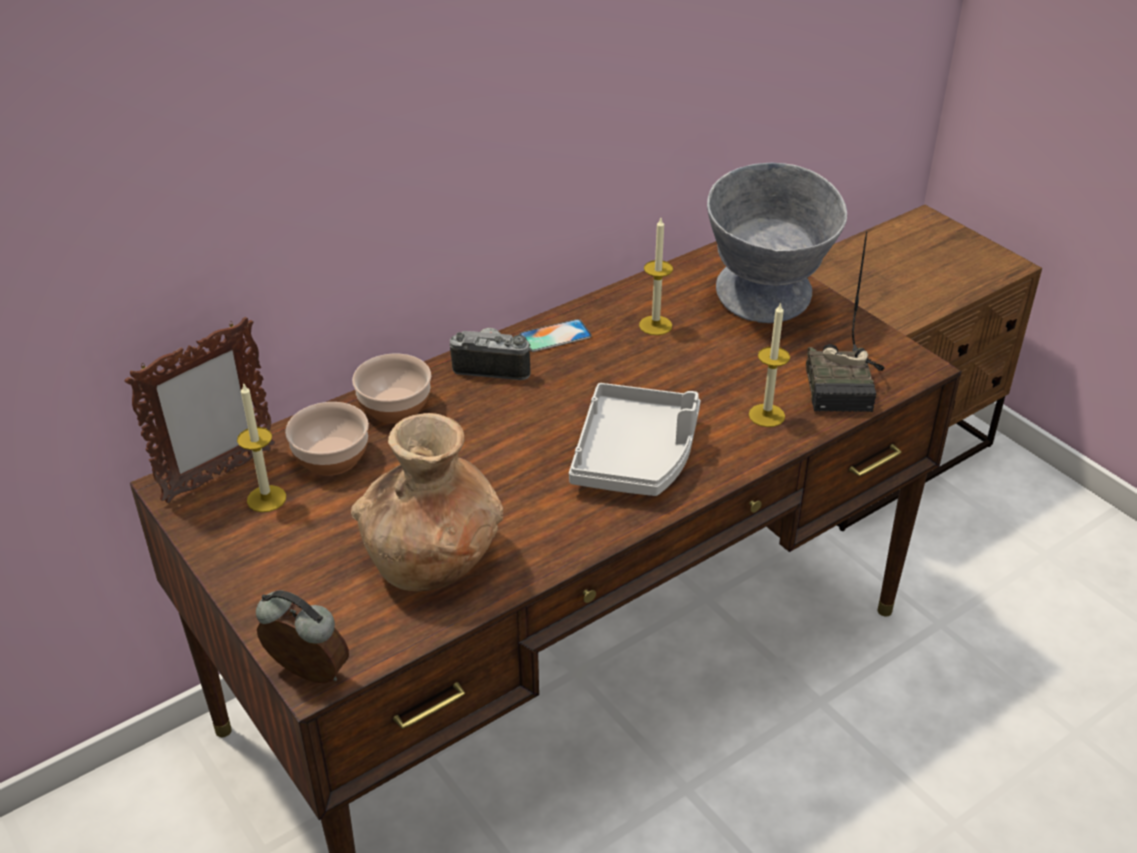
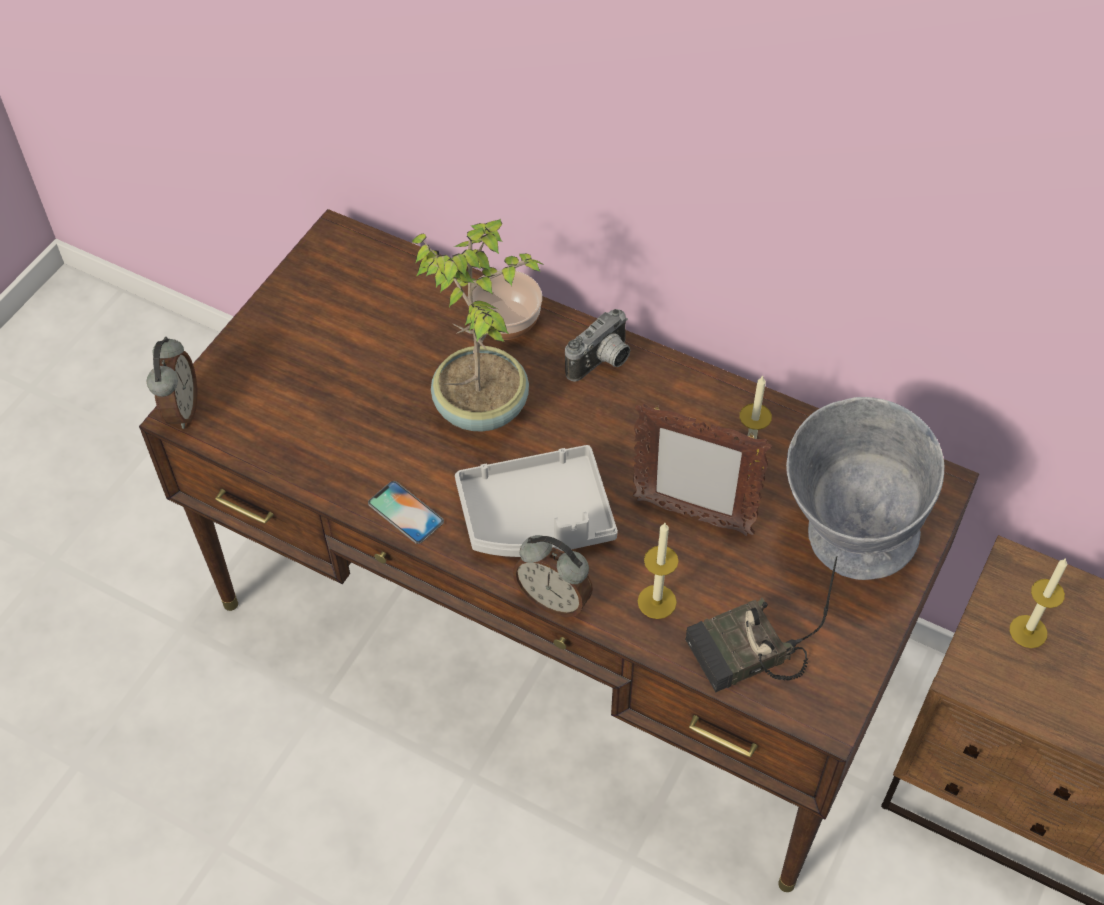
camera: 65 degrees right, 15 degrees up
picture frame [125,317,275,503] -> picture frame moved to [633,403,772,536]
candle [237,382,286,512] -> candle moved to [1010,558,1067,648]
bowl [285,402,369,476] -> none
brown vase [351,413,503,591] -> none
camera [450,328,532,380] -> camera turned 60 degrees clockwise [565,309,630,382]
phone [519,319,592,352] -> phone moved to [368,481,444,544]
none -> potted plant [412,219,545,431]
none -> alarm clock [513,535,593,617]

